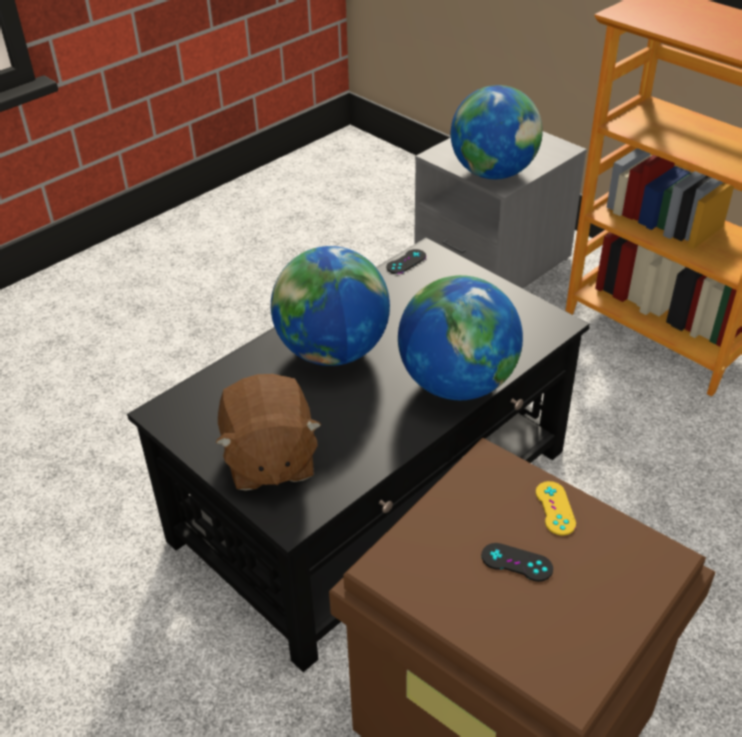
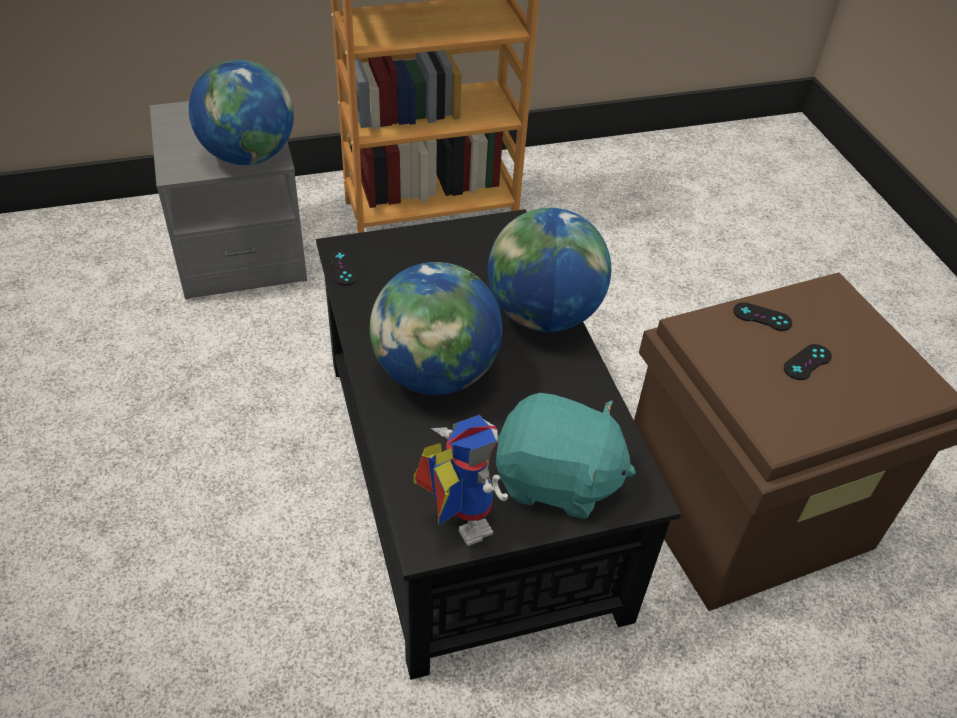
camera: 65 degrees left, 5 degrees up
brown plush toy [215,374,321,491] -> turquoise plush toy [496,393,636,519]
yellow game controller [536,481,576,535] -> black game controller [733,302,792,331]
none -> toy robot [413,415,508,546]

